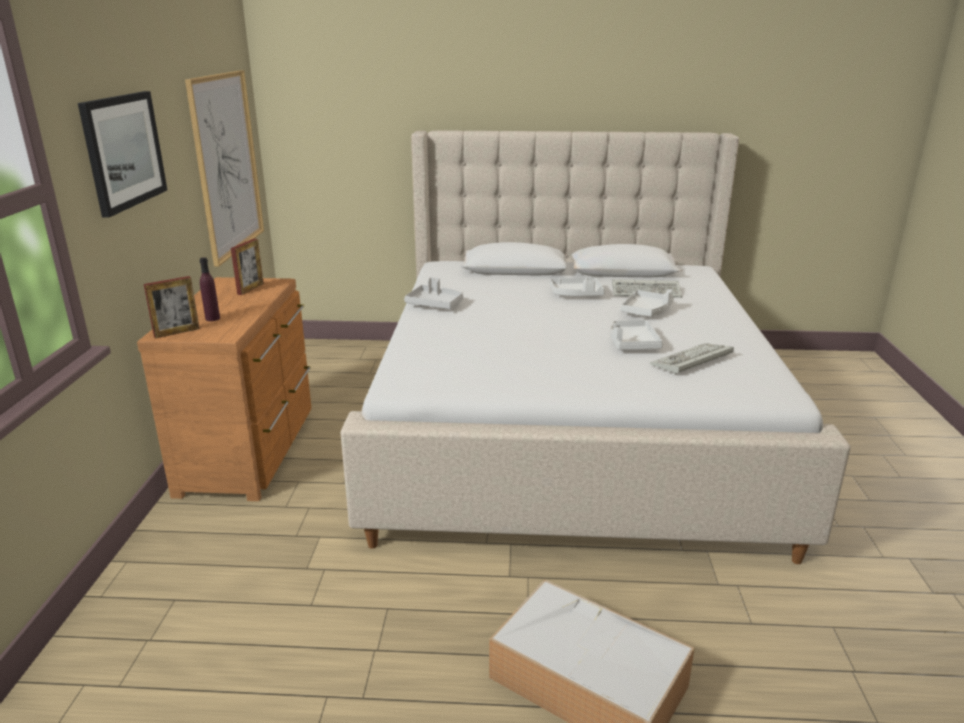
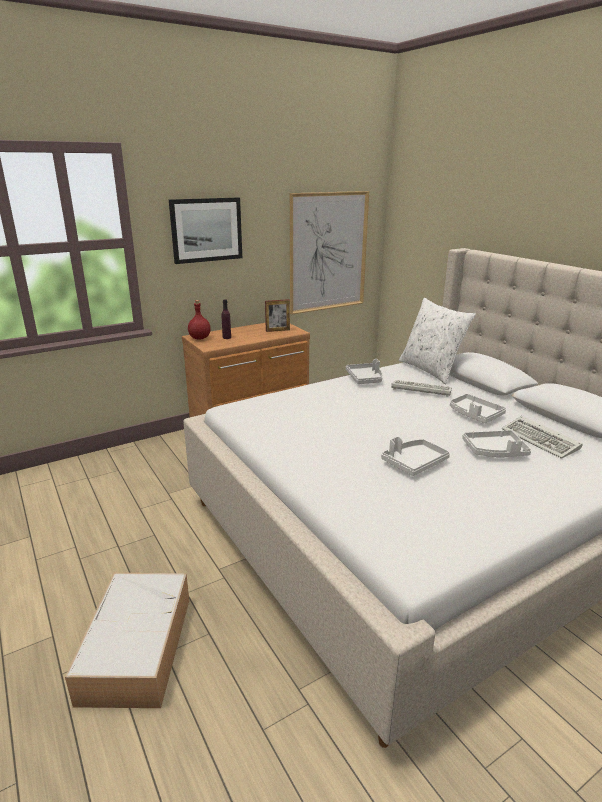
camera: 55 degrees right, 0 degrees up
picture frame [144,276,200,339] -> red bottle [188,300,211,339]
keyboard [650,343,734,375] -> keyboard moved to [391,380,452,397]
none -> white pillow [399,298,476,384]

